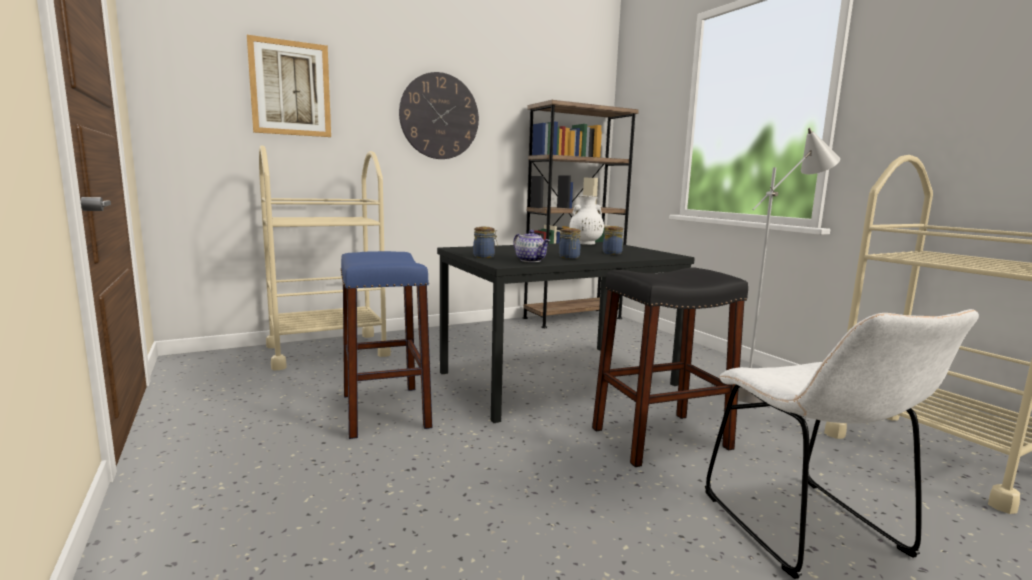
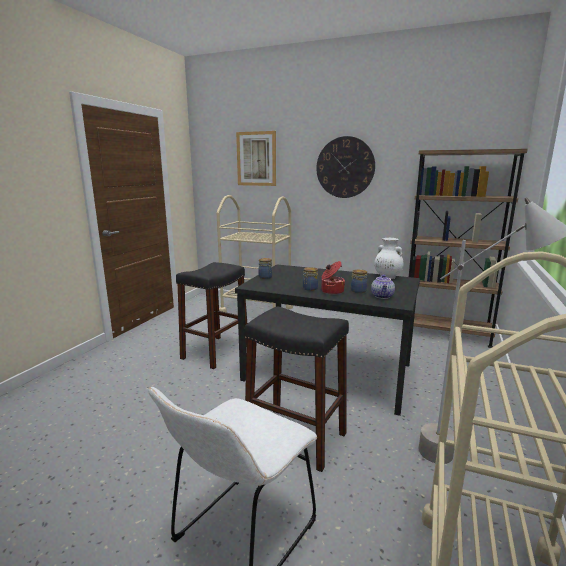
camera: 50 degrees right, 5 degrees up
blue stool [341,251,433,439] -> black stool [176,262,247,369]
teapot [513,230,550,262] -> teapot moved to [371,275,395,299]
none -> cooking pot [321,261,346,294]

